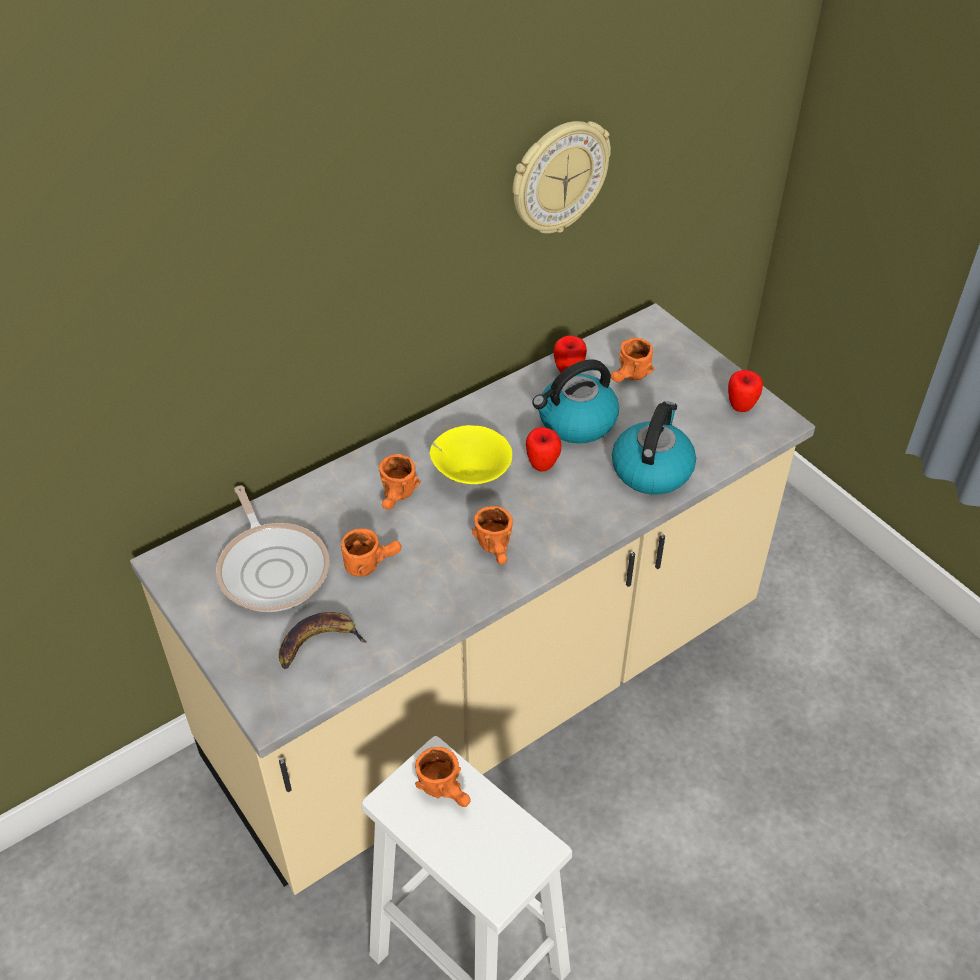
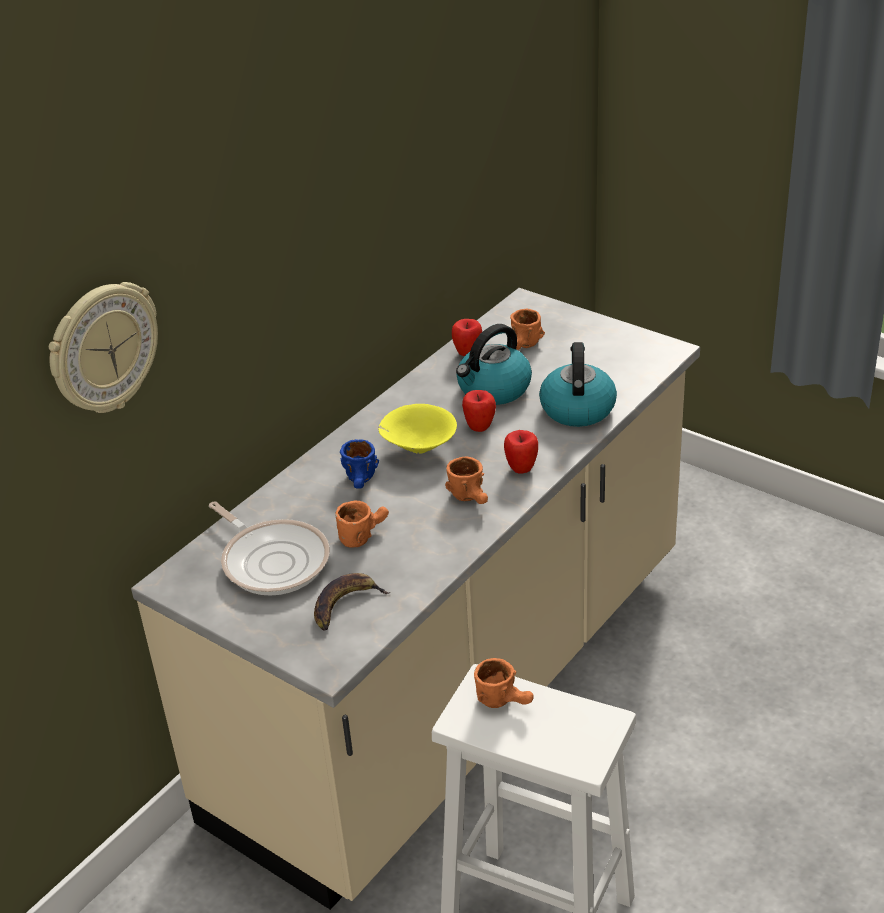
camera: 15 degrees left, 10 degrees down
orange mug [379,454,421,509] -> blue mug [340,439,379,489]
wall clock [512,121,611,234] -> wall clock moved to [49,282,158,413]
apple [728,370,763,412] -> apple moved to [504,430,538,474]

